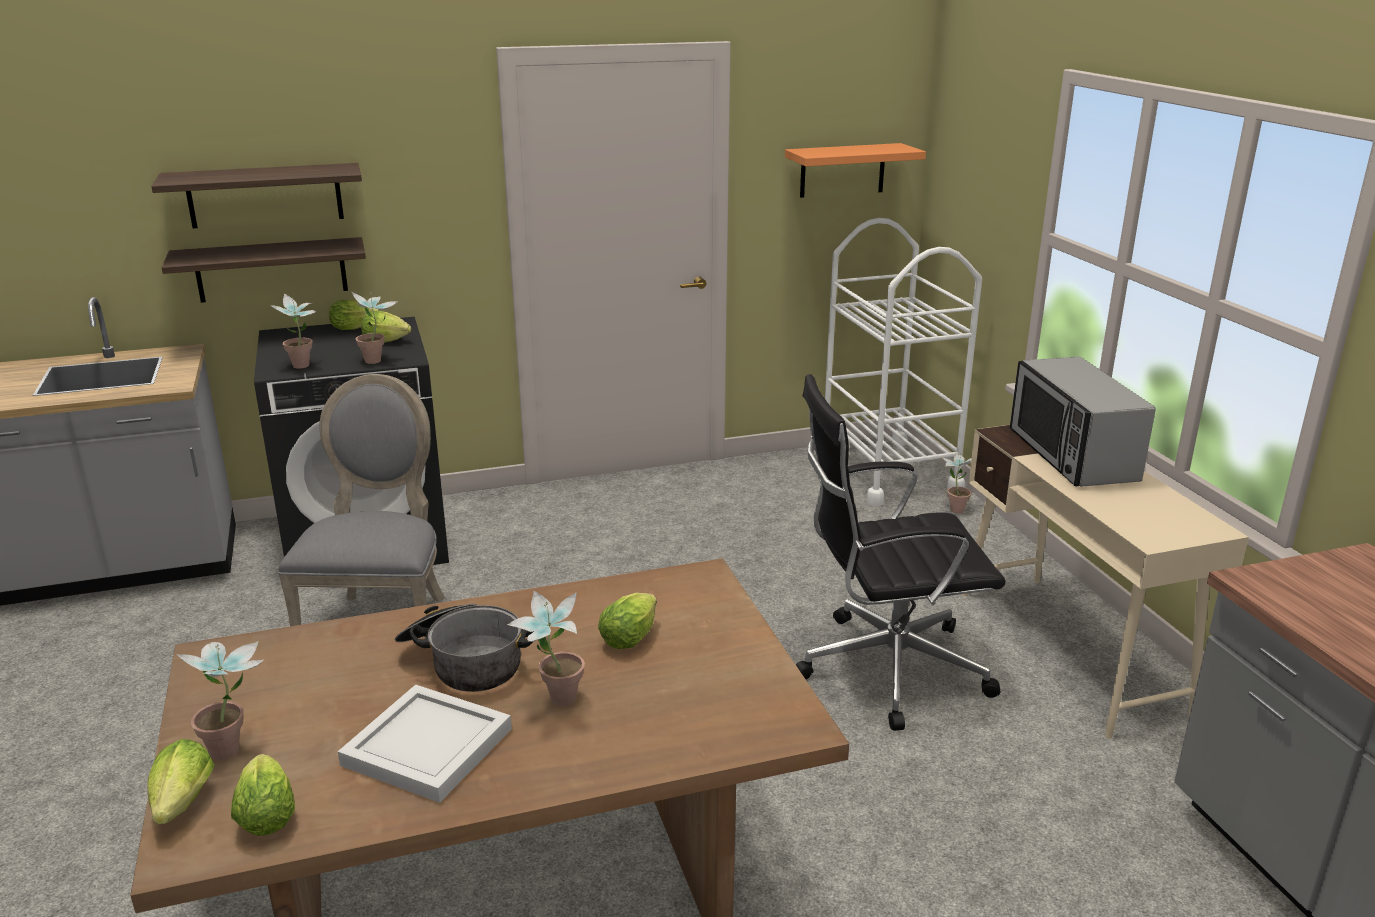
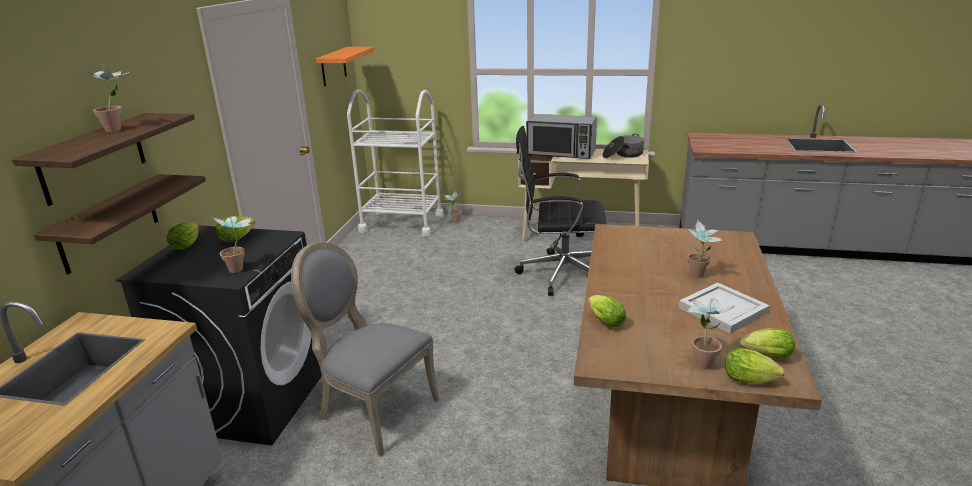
camera: 60 degrees left, 0 degrees up
potted plant [352,292,398,364] -> potted plant moved to [84,64,129,132]
cooking pot [395,604,534,692] -> cooking pot moved to [602,134,645,158]
lettuce [598,593,657,649] -> lettuce moved to [588,295,626,328]
black office chair [796,374,1006,731] -> black office chair turned 75 degrees clockwise [515,126,606,296]

